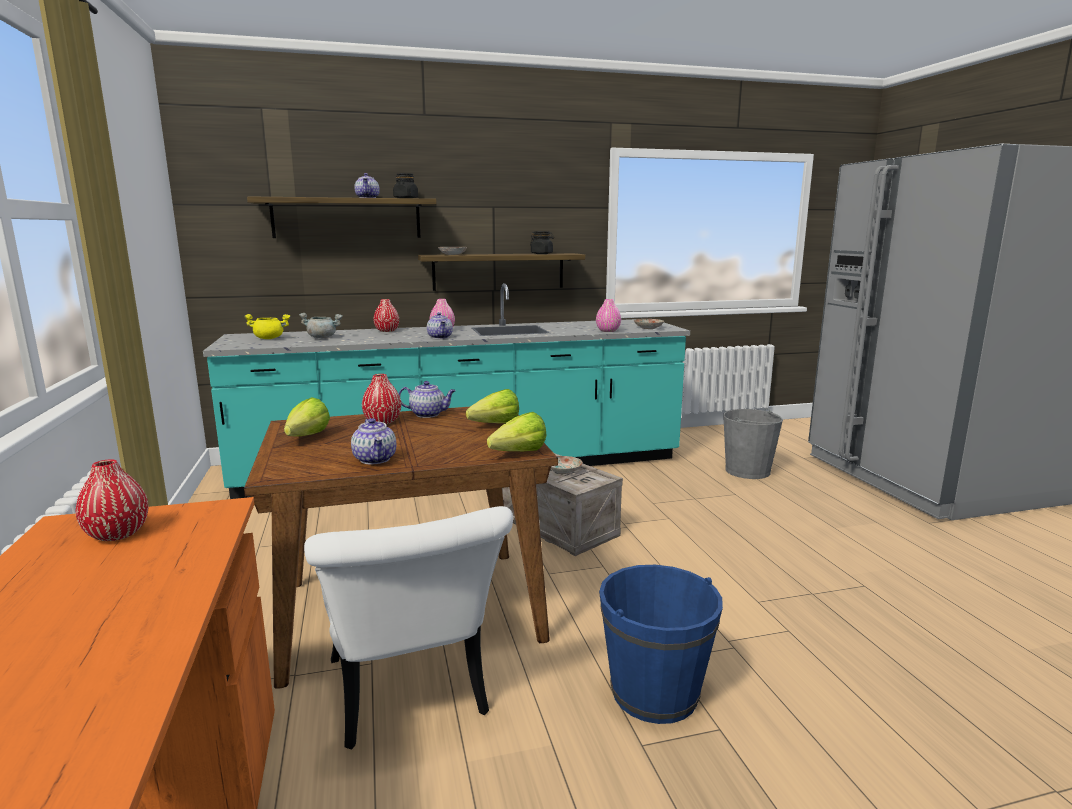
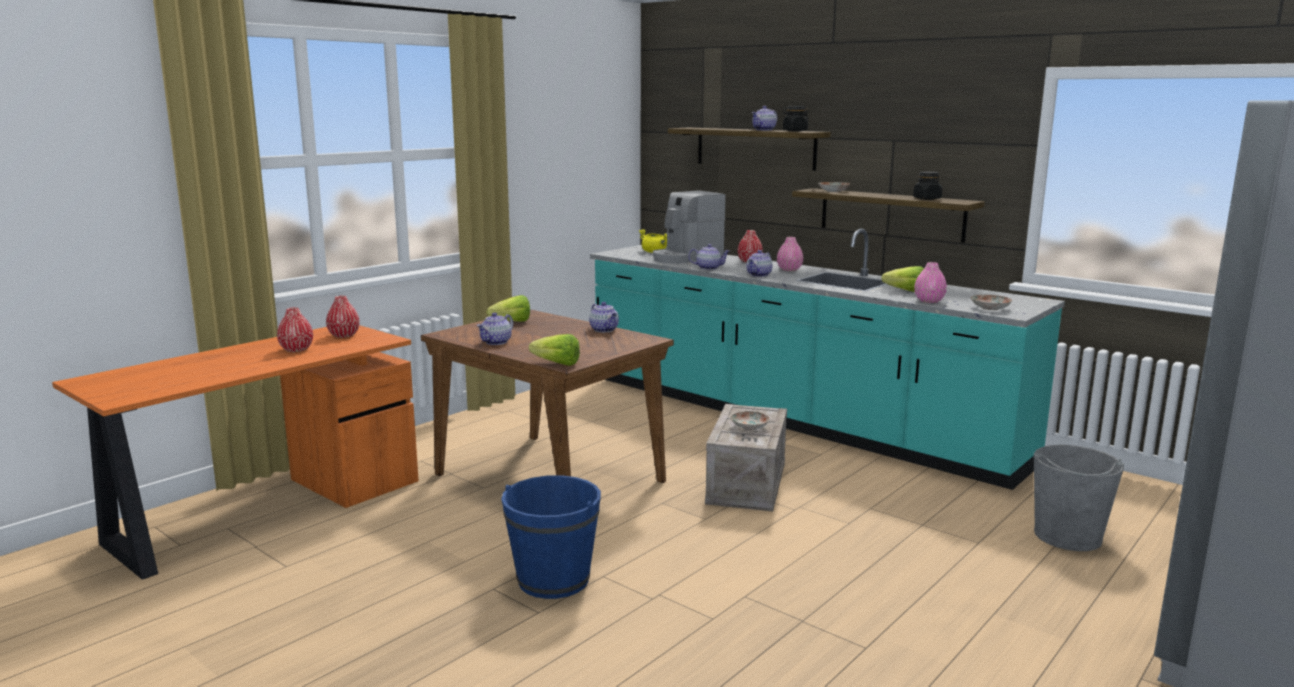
camera: 55 degrees right, 0 degrees up
grey cooking pot [299,313,343,338] -> coffee machine [653,190,726,264]
white chair [304,506,513,749] -> none
red vase [362,374,401,424] -> red vase moved to [277,307,313,352]
lettuce [466,389,519,423] -> lettuce moved to [881,266,924,292]
none -> teapot [688,244,730,270]

